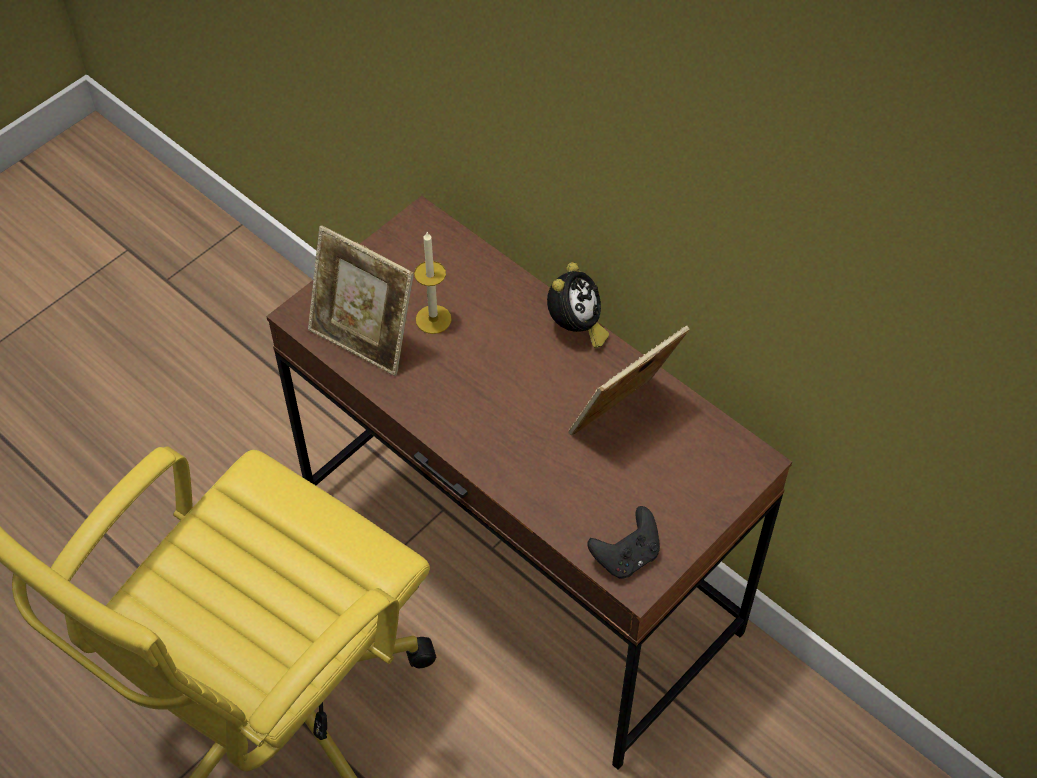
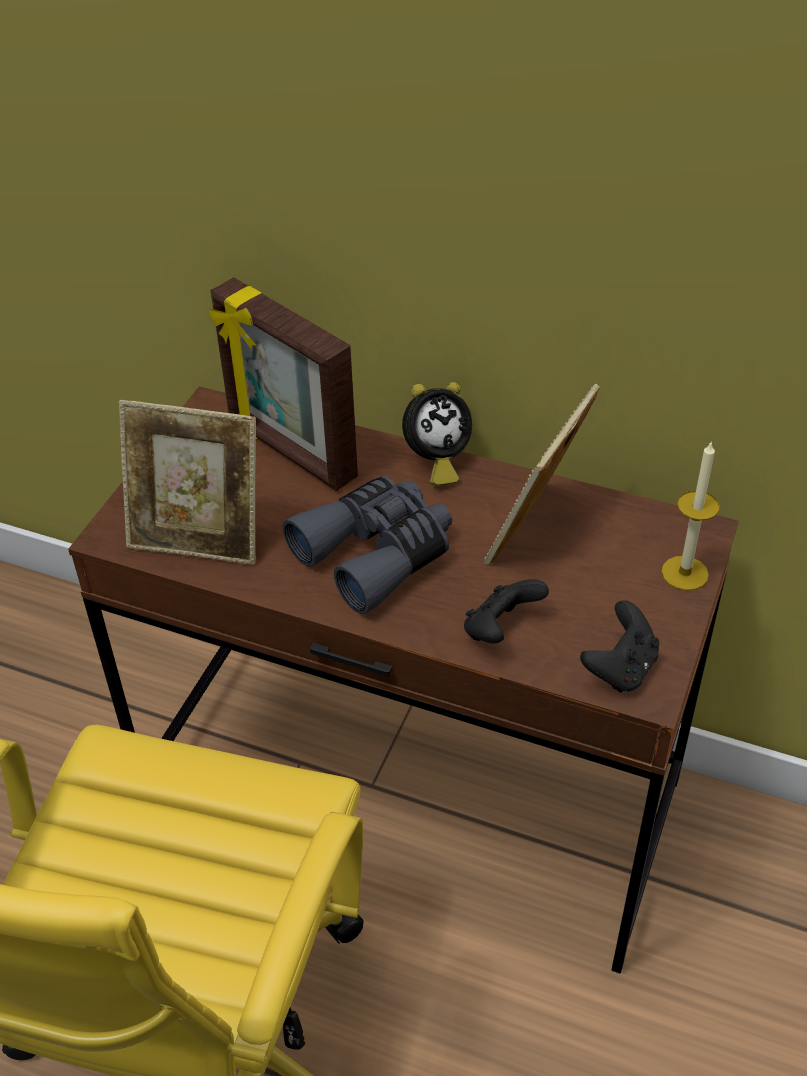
camera: 20 degrees left, 10 degrees down
candle [414,232,452,334] -> candle moved to [661,441,720,591]
alarm clock [547,262,609,348] -> alarm clock turned 60 degrees clockwise [402,382,472,486]
none -> picture frame [209,277,358,491]
none -> grey binoculars [283,476,452,614]
none -> black game controller [464,579,549,643]

